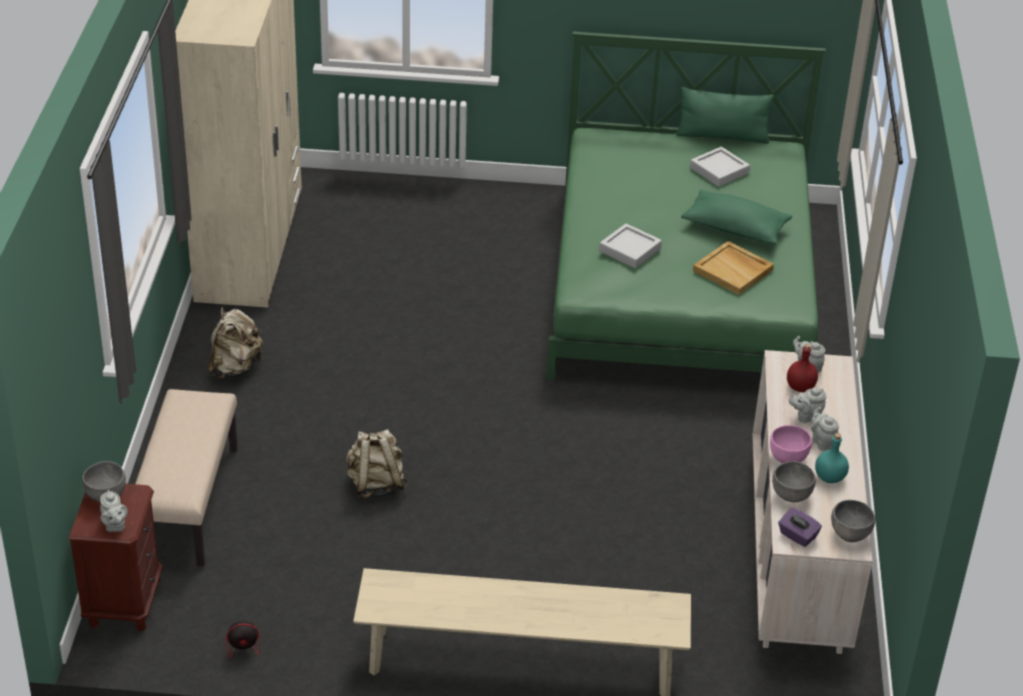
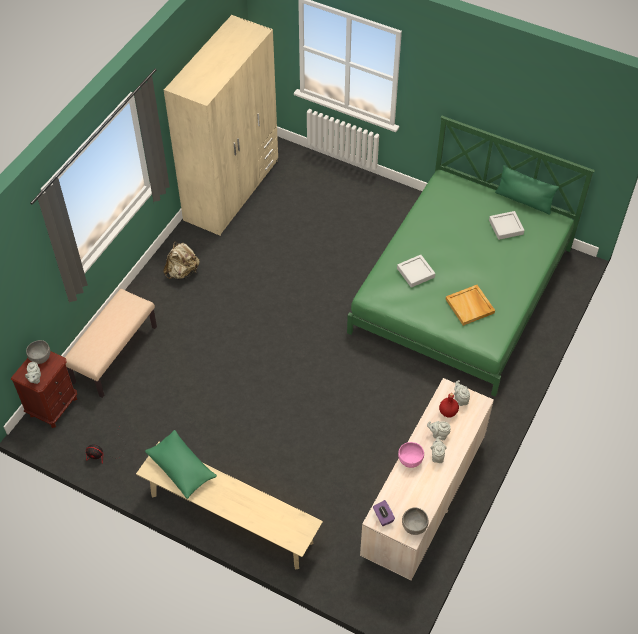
camera: 25 degrees right, 15 degrees up
beige backpack [347,429,408,498] -> none
green pillow [681,190,793,245] -> green pillow moved to [145,430,217,499]
grey bowl [772,461,816,502] -> none
turquoise bottle [815,433,849,483] -> none

